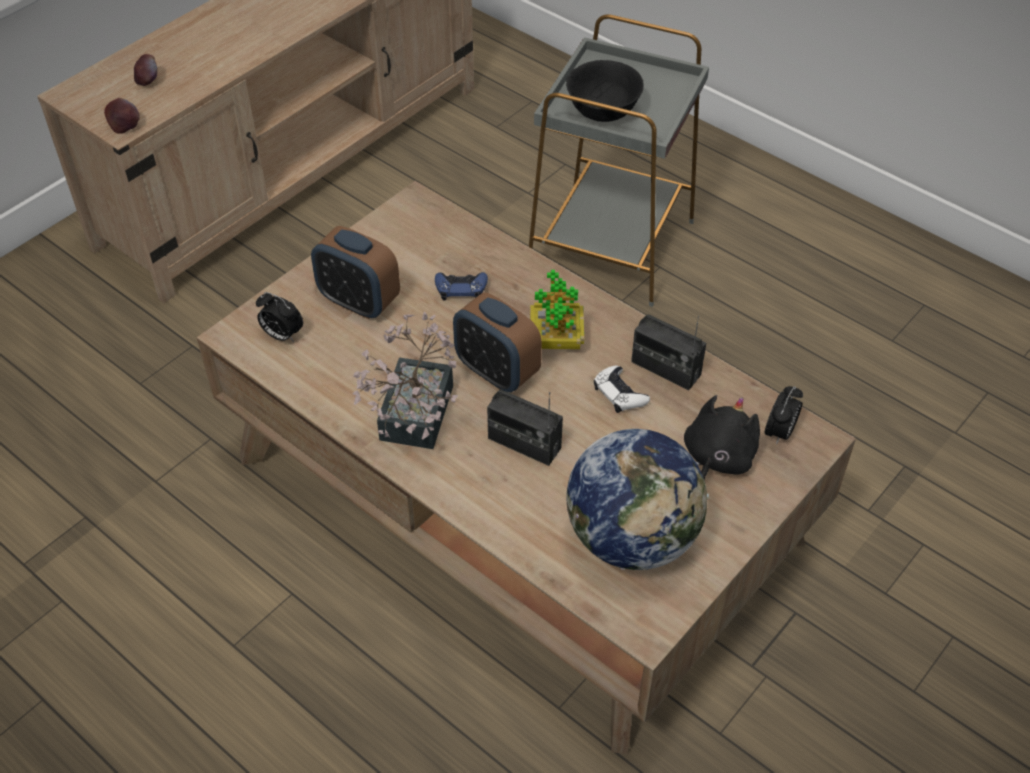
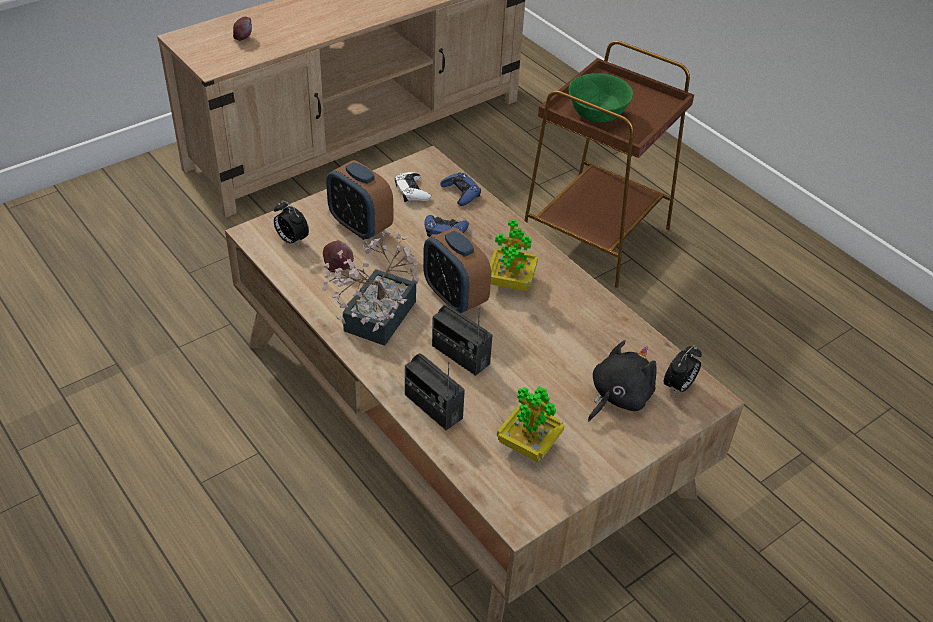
camera: 10 degrees right, 5 degrees down
apple [104,98,140,134] -> apple moved to [323,240,354,272]
grey side table [529,14,709,307] -> brown side table [524,41,694,288]
black bowl [566,60,644,122] -> green bowl [569,73,633,122]
globe [566,429,709,570] -> potted plant [497,387,565,462]
white game controller [594,366,650,413] -> white game controller moved to [395,172,432,202]
radio [631,314,706,390] -> radio moved to [405,353,465,430]
none -> blue game controller [440,172,481,206]

